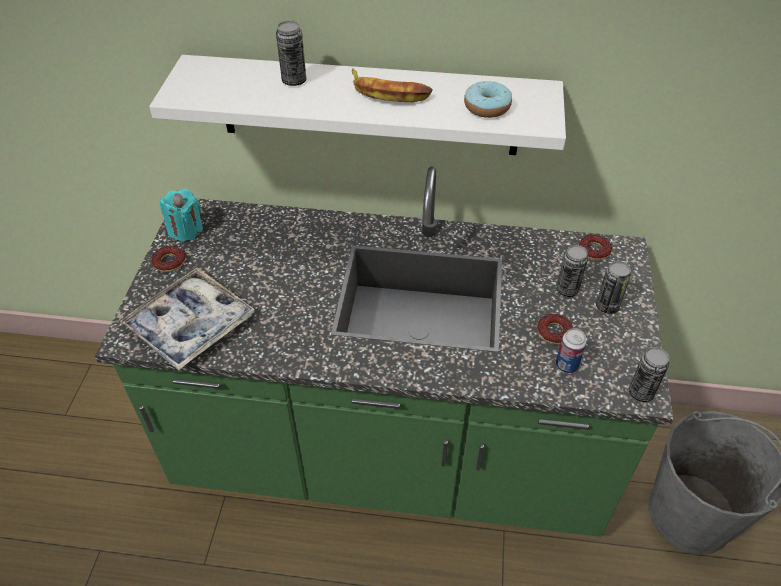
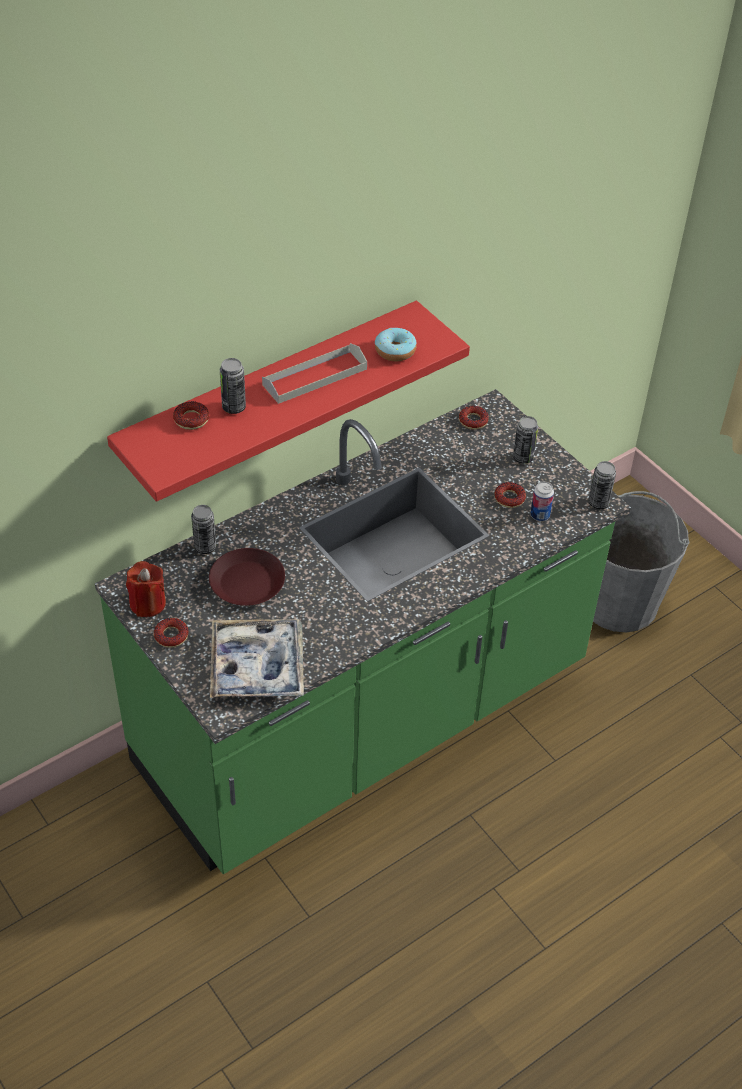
camera: 45 degrees left, 0 degrees up
white shelf [149,55,566,155] -> red shelf [107,300,470,502]
turquoise candle [160,189,203,242] -> red candle [126,561,166,617]
banana [352,68,433,102] -> grey tray [262,343,367,404]
can [556,245,588,297] -> can moved to [191,505,216,554]
none -> donut [173,401,209,430]
none -> brown plate [209,548,285,606]

